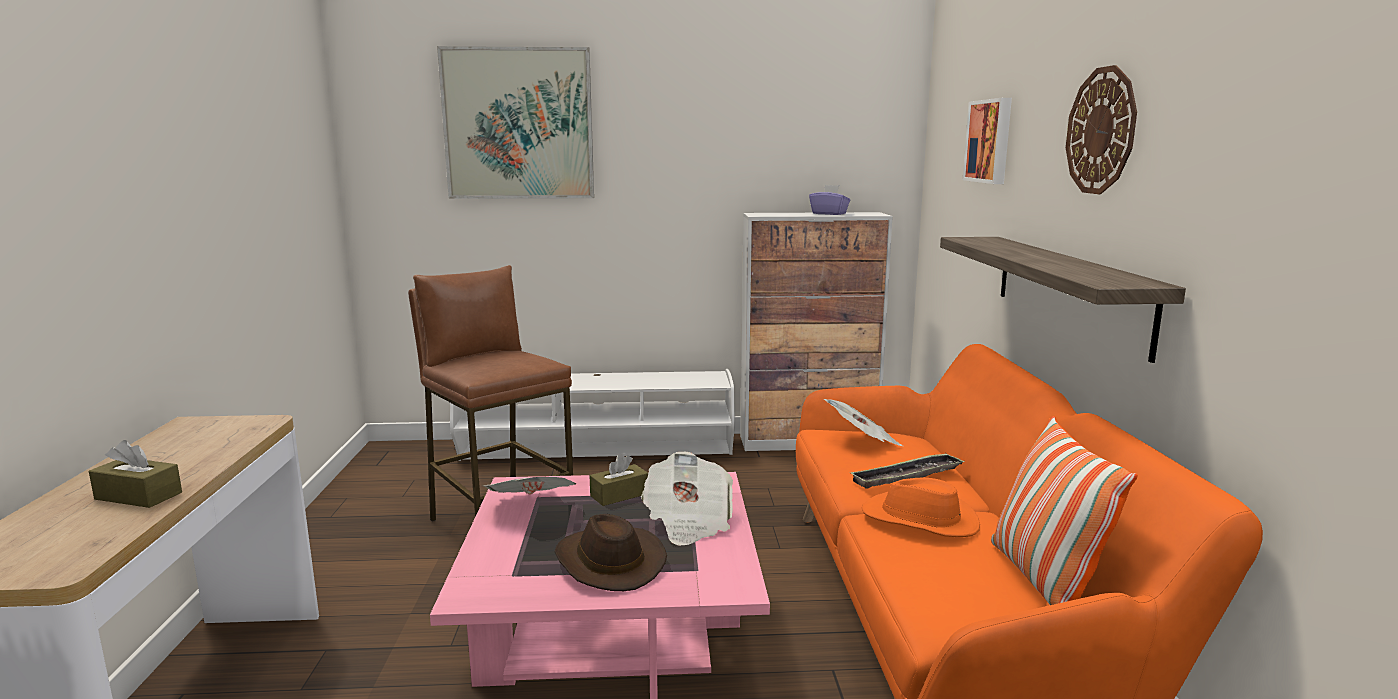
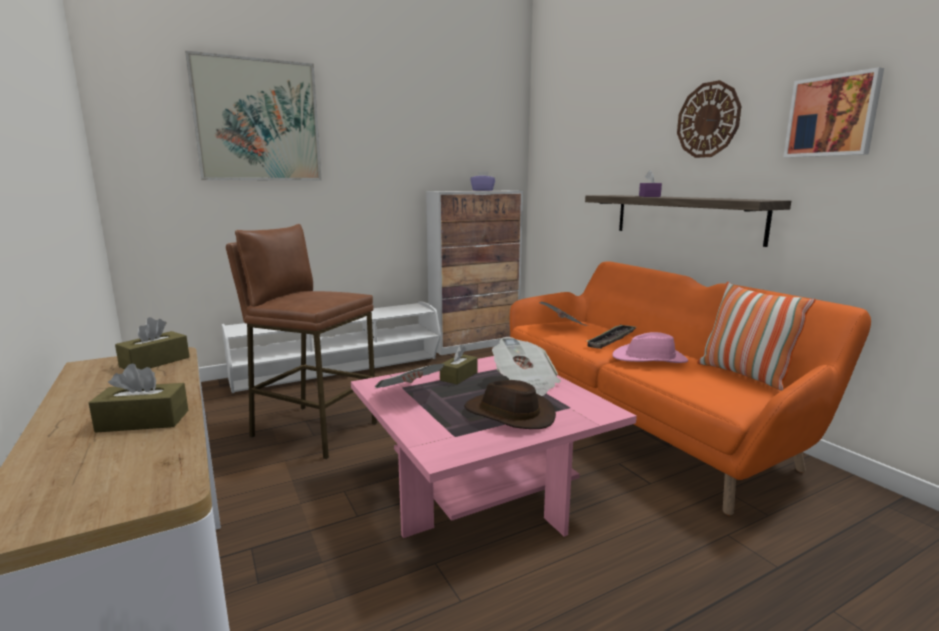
camera: 25 degrees left, 0 degrees up
orange hat [862,478,980,537] -> pink hat [613,332,688,363]
picture [963,98,1012,184] -> picture moved to [784,67,884,158]
none -> brown tissue box [115,317,189,370]
none -> purple tissue box [639,170,662,197]

